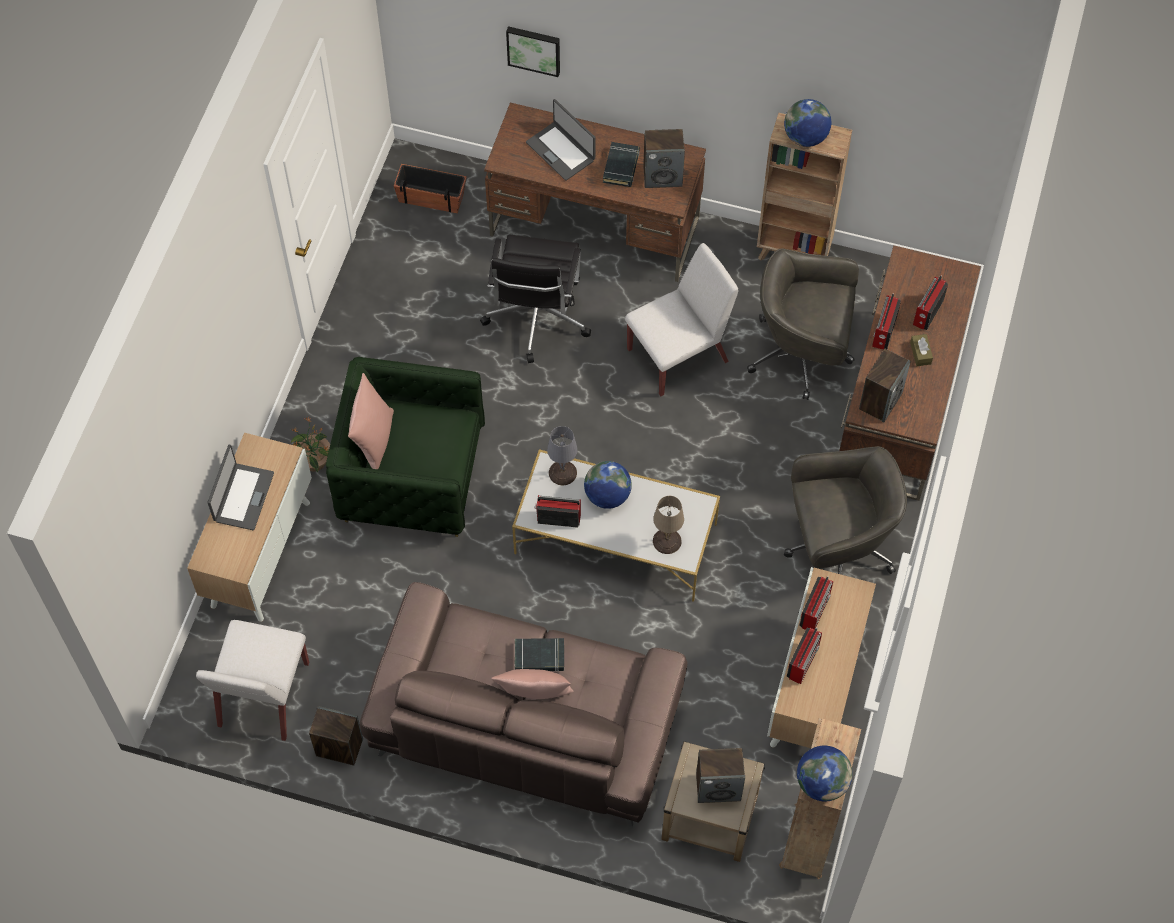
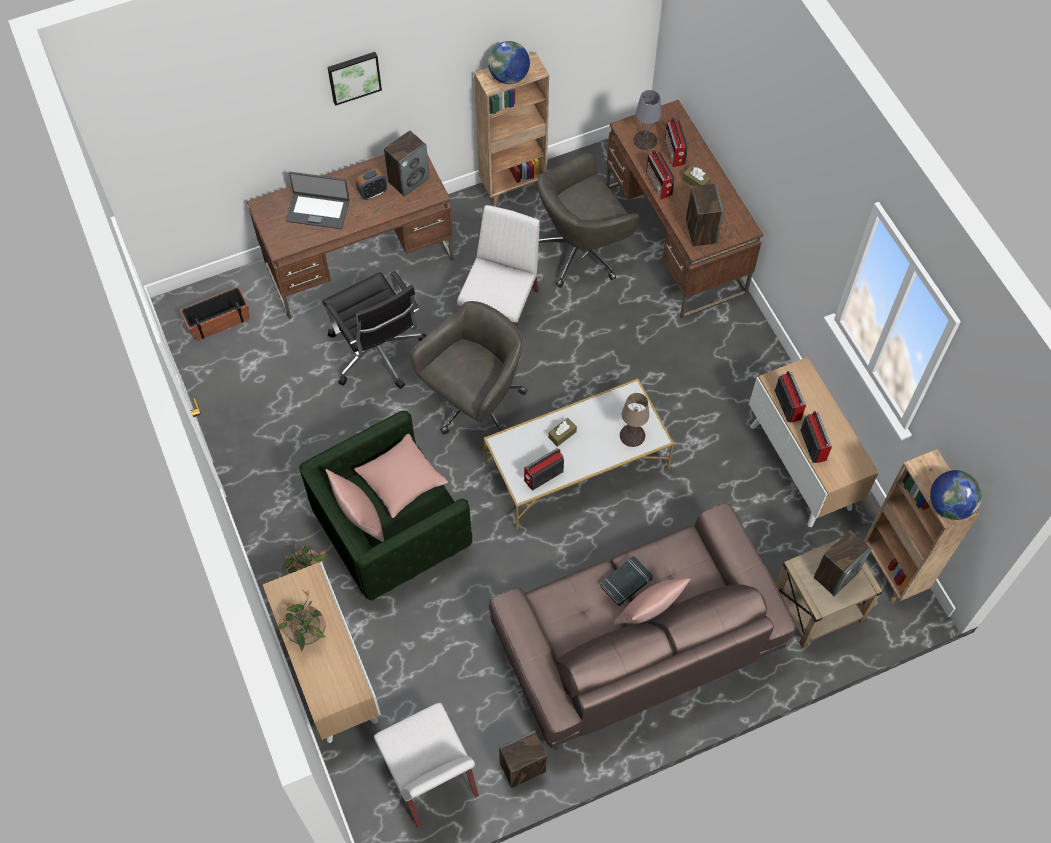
camera: 40 degrees left, 0 degrees up
laptop [208,445,274,530] -> potted plant [278,590,325,652]
picture [506,26,560,77] -> picture moved to [327,52,382,106]
grey table lamp [547,426,578,485] -> grey table lamp moved to [633,90,661,150]
globe [584,461,632,509] -> brown tissue box [548,418,577,447]
black book [603,142,640,187] -> alarm clock [356,168,387,200]
grey office chair [784,446,907,575] -> grey office chair moved to [410,301,527,434]
none -> pink pillow [354,434,448,518]

